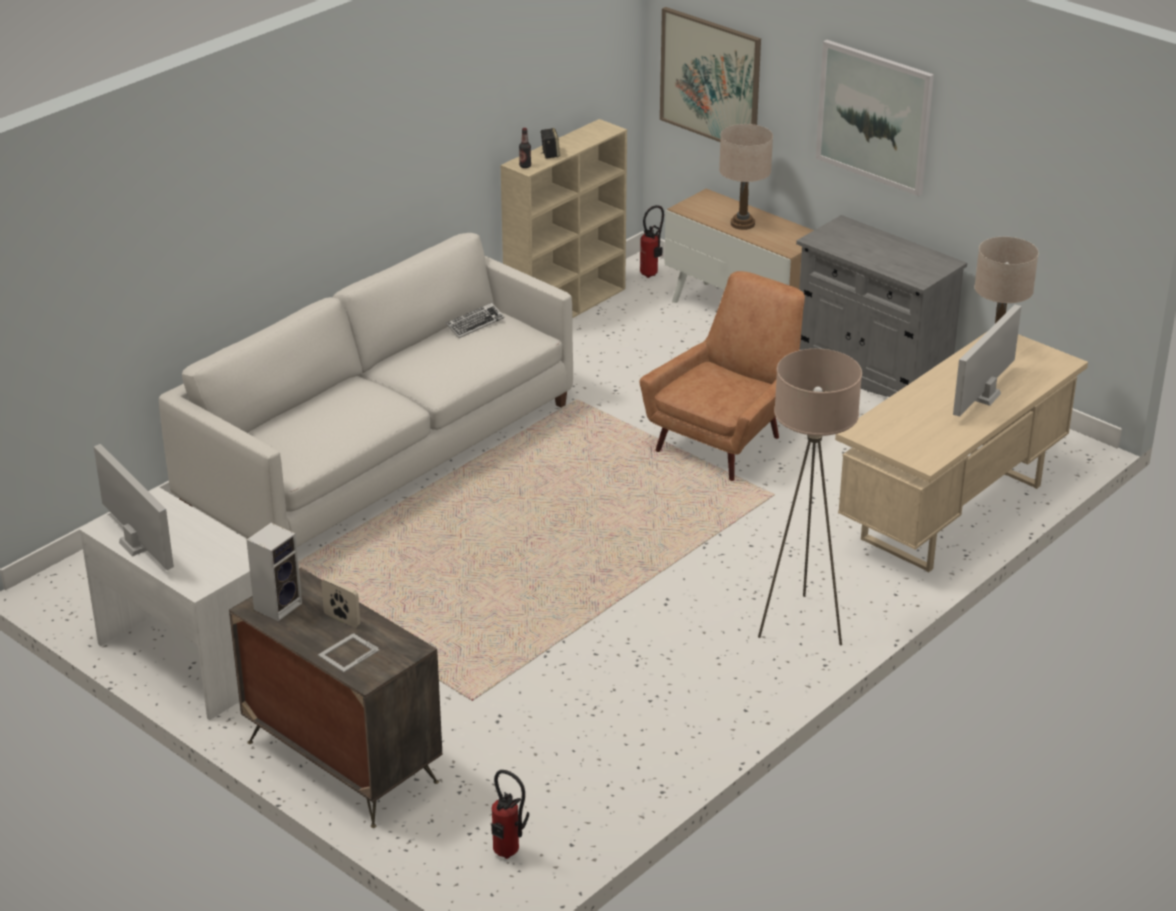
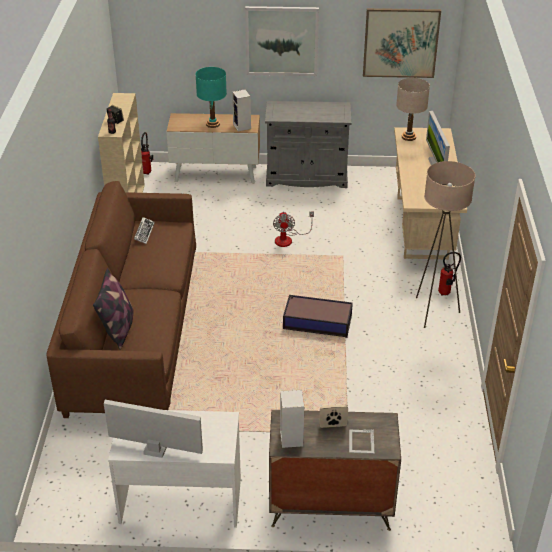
camera: 40 degrees left, 5 degrees up
white sofa [159,233,573,547] -> brown sofa [47,181,196,418]
fire extinguisher [491,770,529,859] -> fire extinguisher moved to [438,252,461,296]
brown armchair [639,271,805,481] -> fan [273,212,314,247]
picture [660,7,761,142] -> picture moved to [363,8,441,78]
beige table lamp [719,124,773,230] -> turquoise table lamp [196,67,227,128]
none -> pillow [93,268,133,350]
none -> speaker [232,89,251,132]
none -> storage box [283,295,353,338]

